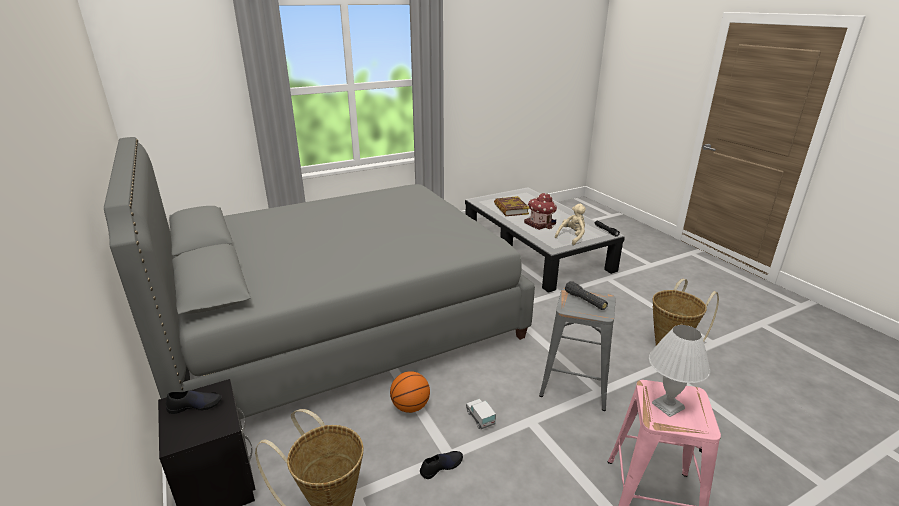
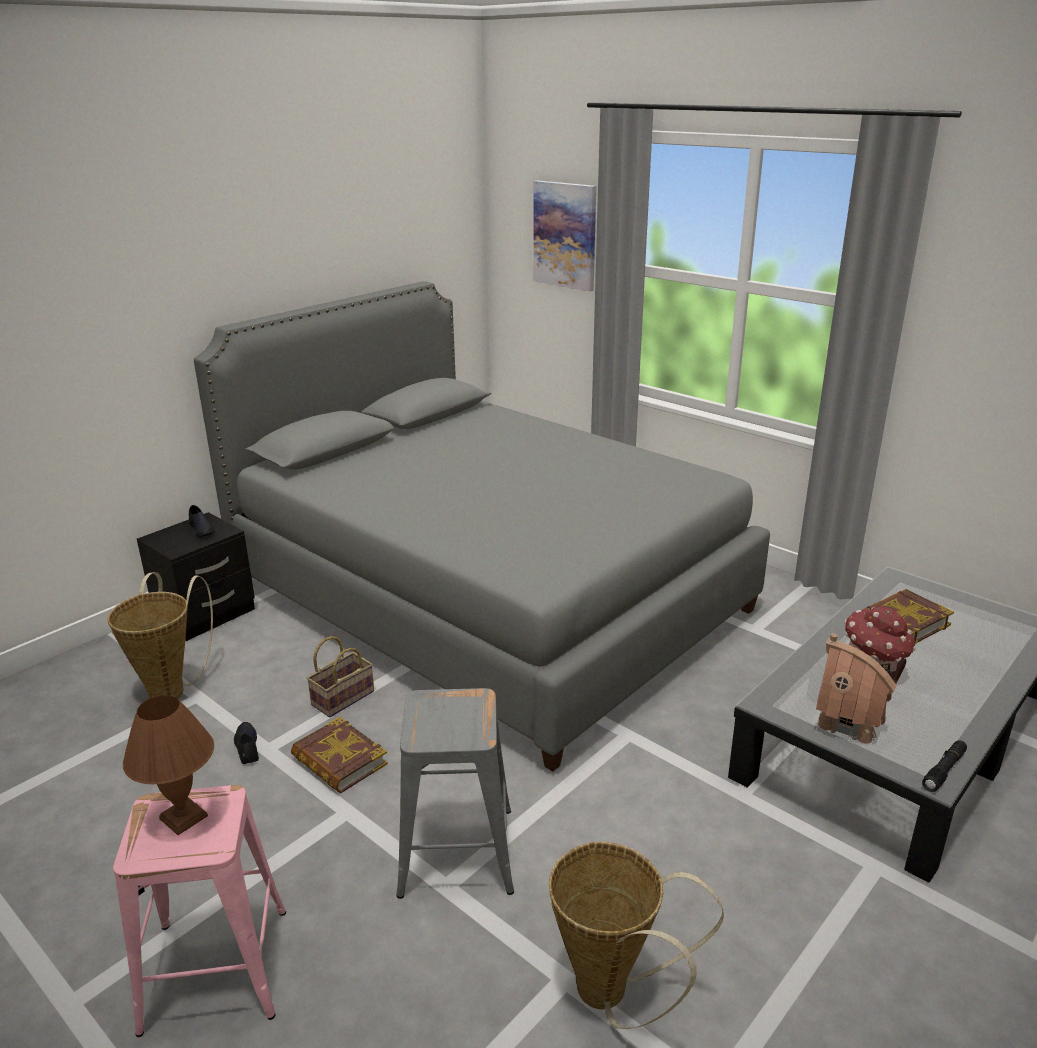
camera: 70 degrees right, 0 degrees up
basketball [390,371,430,413] -> basket [306,636,374,717]
black shoe [420,451,463,479] -> black shoe turned 150 degrees counterclockwise [234,722,259,764]
toy truck [466,399,496,429] -> book [291,717,388,794]
beige plush toy [555,204,586,245] -> toy house [815,633,897,743]
black flashlight [565,281,608,310] -> none
white table lamp [649,325,710,417] -> brown table lamp [123,695,214,835]
none -> picture [533,180,596,292]

